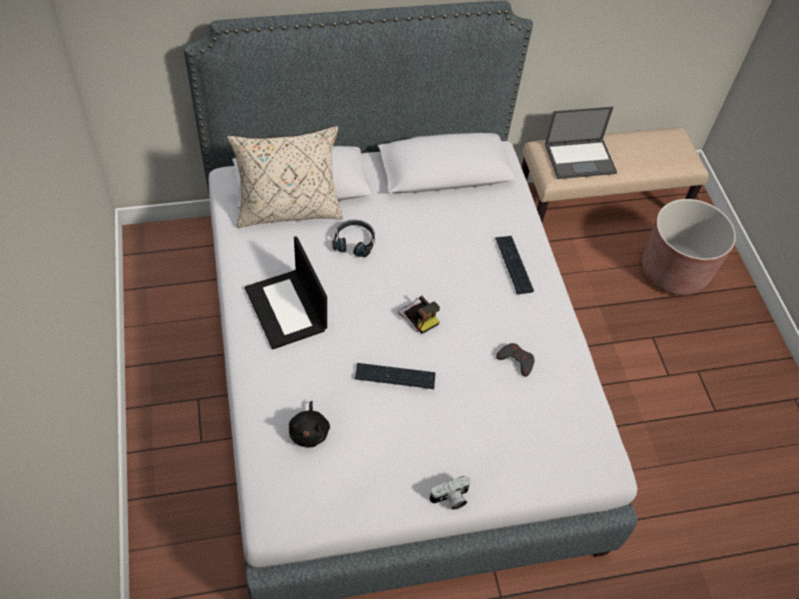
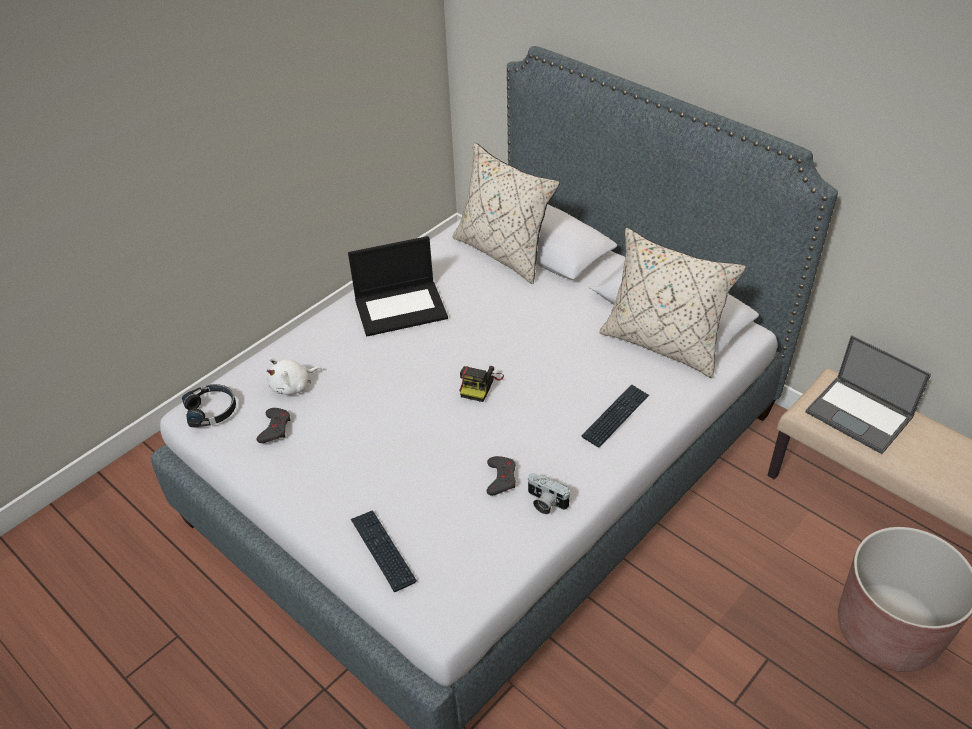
camera: 60 degrees right, 10 degrees down
laptop [245,236,327,350] -> laptop turned 135 degrees counterclockwise [348,236,448,336]
black plush toy [289,401,330,448] -> white plush toy [267,358,322,395]
black headphones [332,220,375,258] -> black headphones moved to [182,384,236,427]
keyboard [355,363,436,389] -> keyboard moved to [351,510,417,592]
camera [429,476,470,510] -> camera moved to [527,473,570,514]
none -> grey game controller [257,408,290,443]
none -> beige pillow [599,228,746,378]

